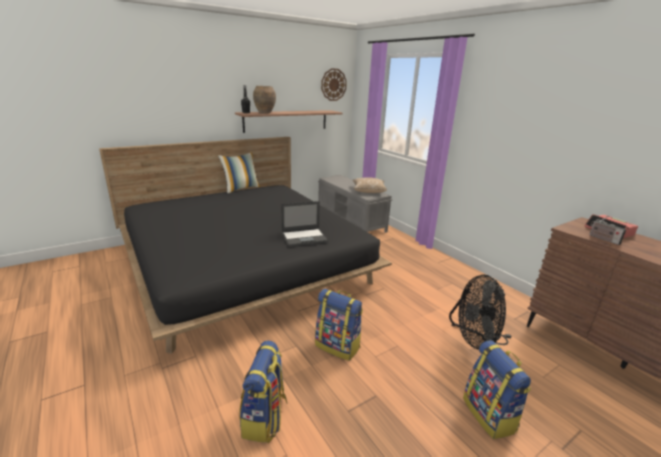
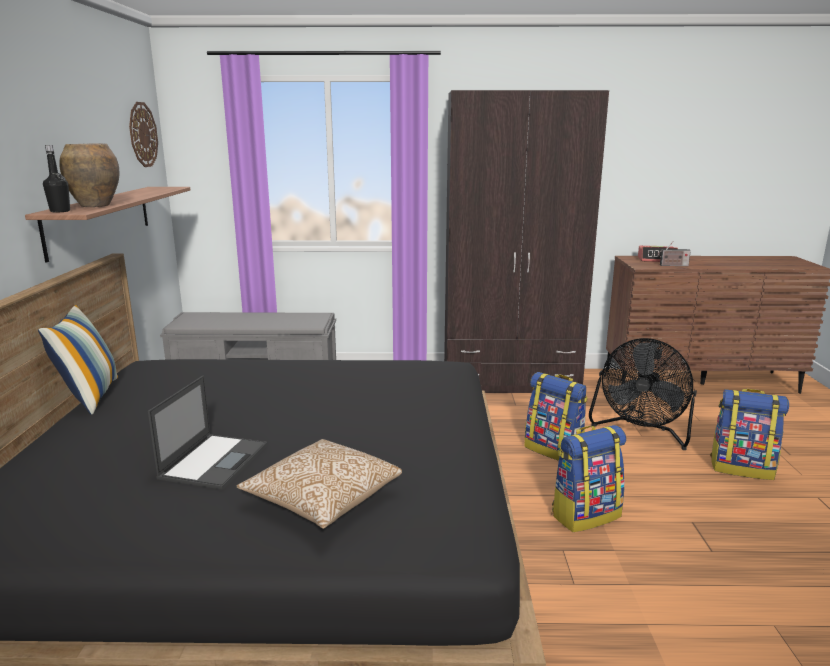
camera: 55 degrees left, 5 degrees down
backpack [239,341,288,443] -> backpack moved to [525,372,588,461]
laptop [281,201,328,247] -> laptop moved to [148,376,267,490]
pillow [353,177,387,193] -> pillow moved to [237,439,402,529]
none -> brown wardrobe [444,90,609,393]

